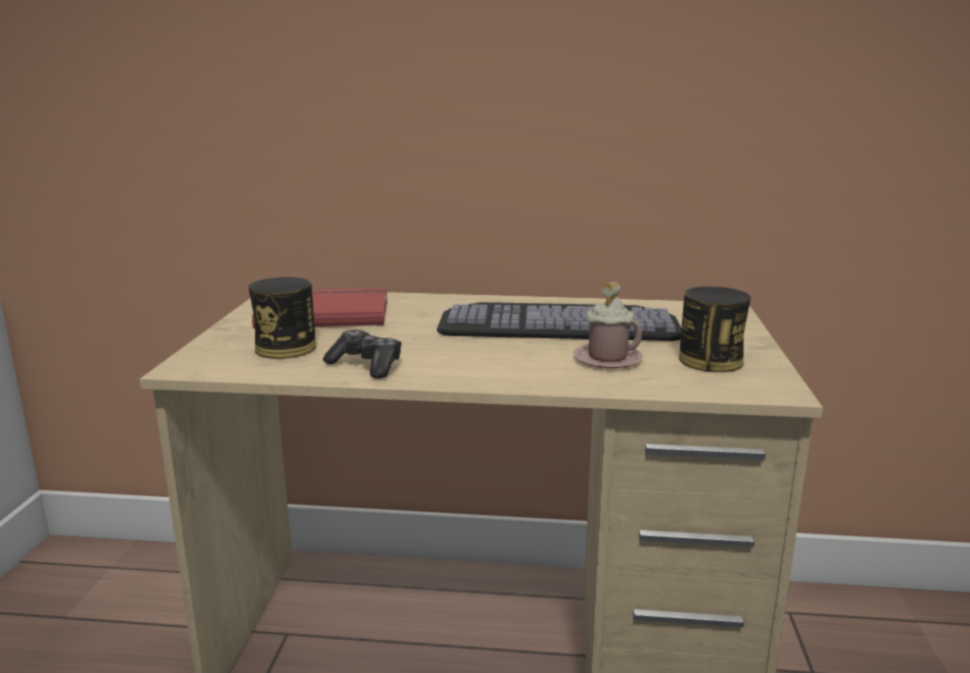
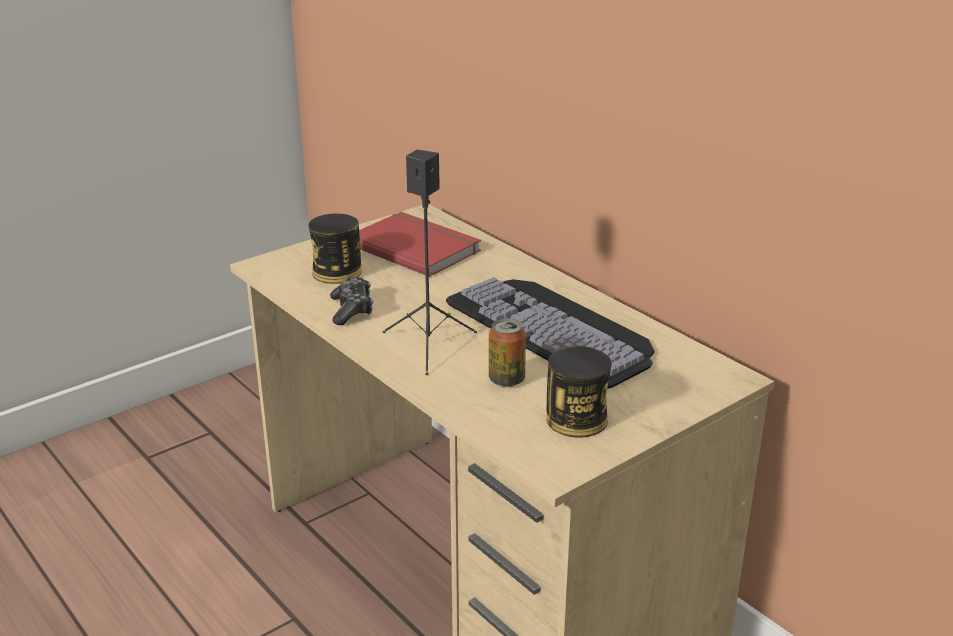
camera: 45 degrees right, 10 degrees up
pink mug [574,282,643,368] -> can [489,318,526,387]
none -> black speaker [382,150,477,375]

